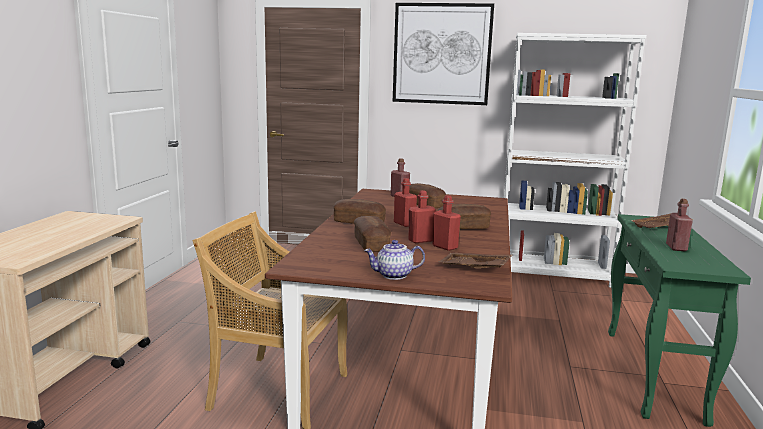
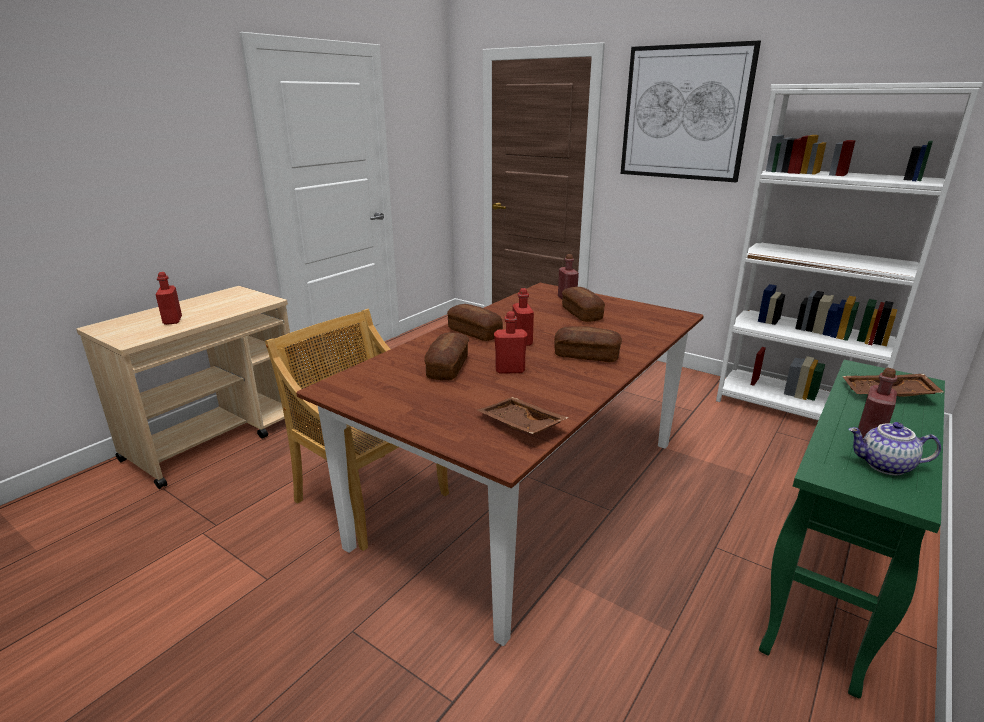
camera: 25 degrees right, 10 degrees up
teapot [364,240,425,280] -> teapot moved to [848,422,941,475]
red bottle [432,195,461,251] -> red bottle moved to [155,272,182,325]

